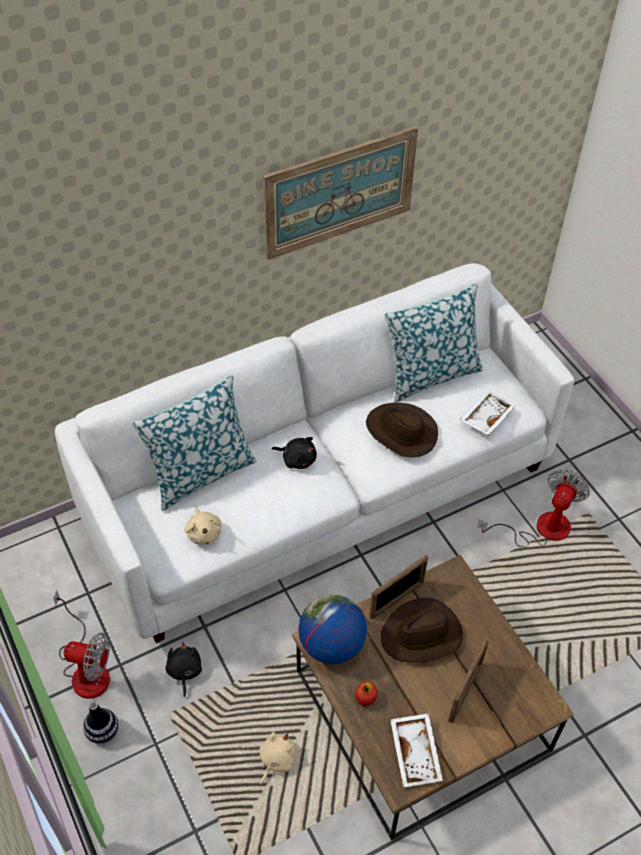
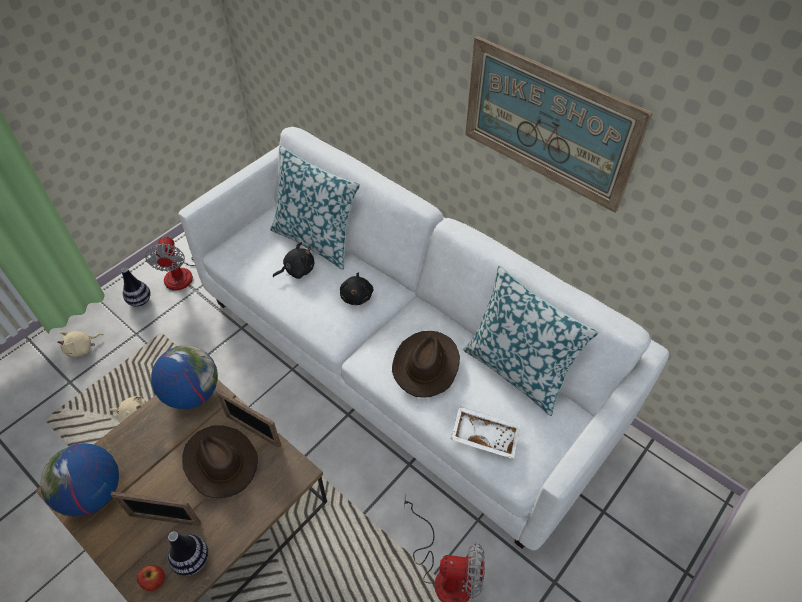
camera: 70 degrees right, 0 degrees up
black plush toy [165,642,202,697] -> black plush toy moved to [273,242,314,279]
beige plush toy [184,506,221,544] -> beige plush toy moved to [57,331,103,357]
apple [355,681,377,706] -> apple moved to [137,565,165,591]
white tray [390,713,443,788] -> globe [40,443,119,517]
none -> vase [167,531,209,576]

